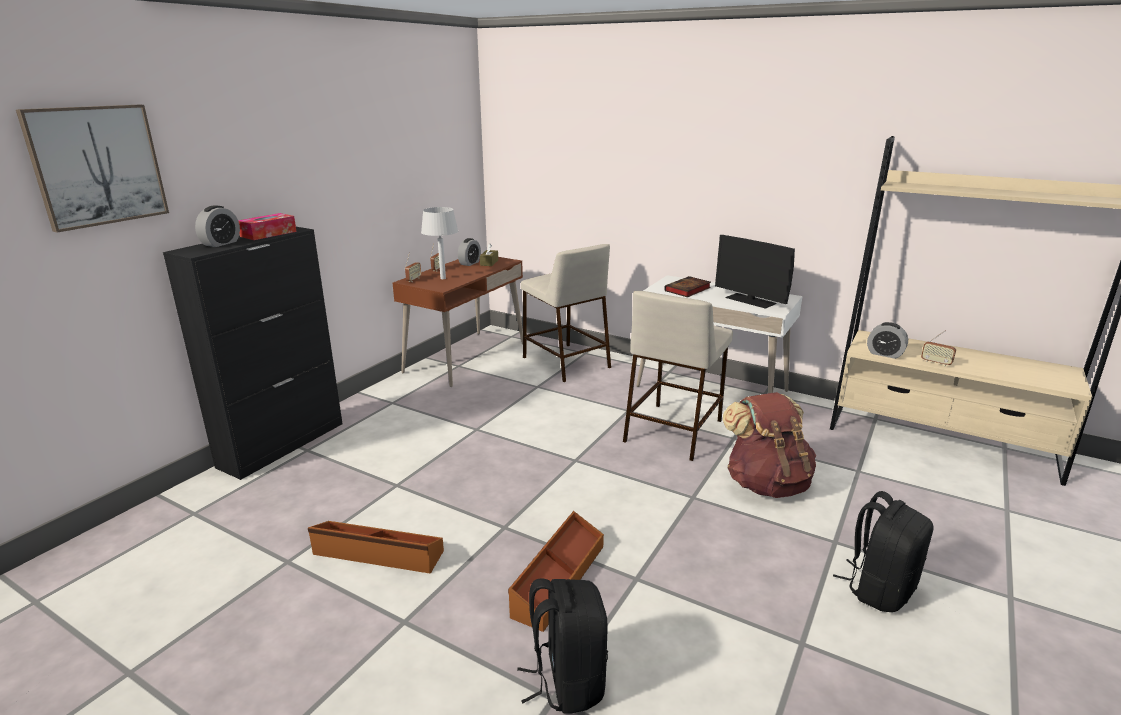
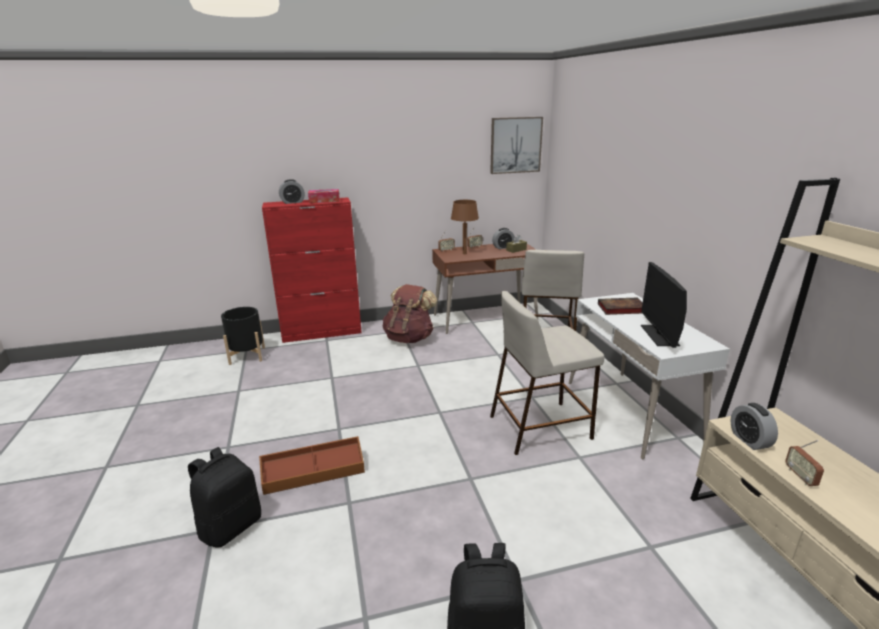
camera: 45 degrees right, 0 degrees up
picture [16,105,169,233] -> picture moved to [490,117,543,174]
black cabinet [163,227,342,480] -> red cabinet [262,197,362,343]
brown storage box [308,521,444,574] -> none
grey table lamp [421,207,458,279] -> brown table lamp [451,200,479,254]
brown backpack [722,392,816,498] -> brown backpack moved to [383,284,437,343]
none -> black planter [221,307,265,365]

